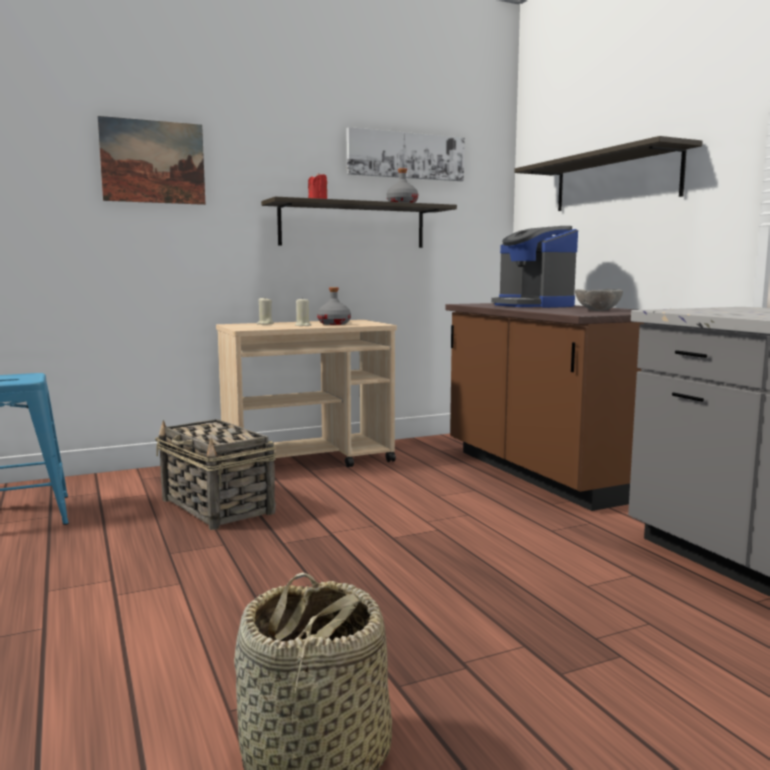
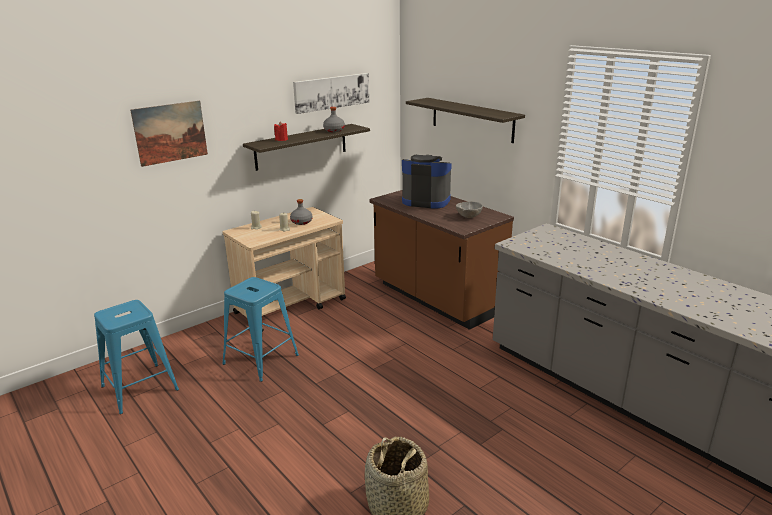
camera: 15 degrees left, 15 degrees up
basket [155,419,276,530] -> blue stool [223,277,299,382]
coffee machine [491,226,578,308] -> coffee machine turned 150 degrees clockwise [402,155,452,209]

